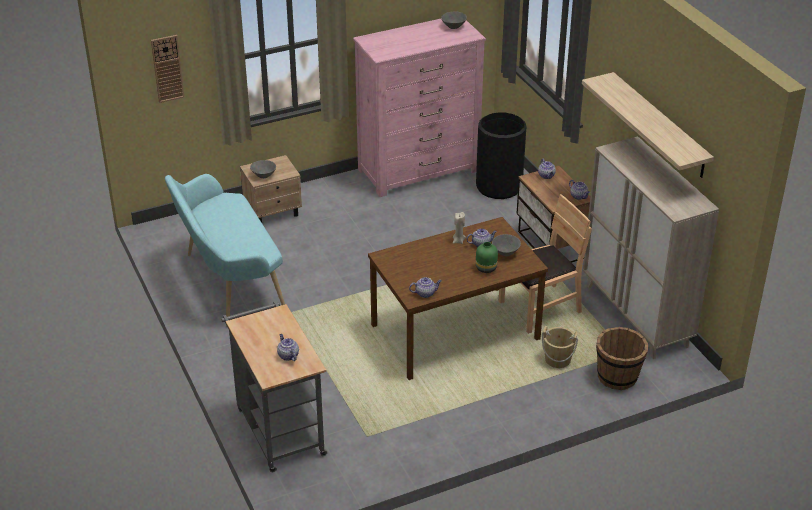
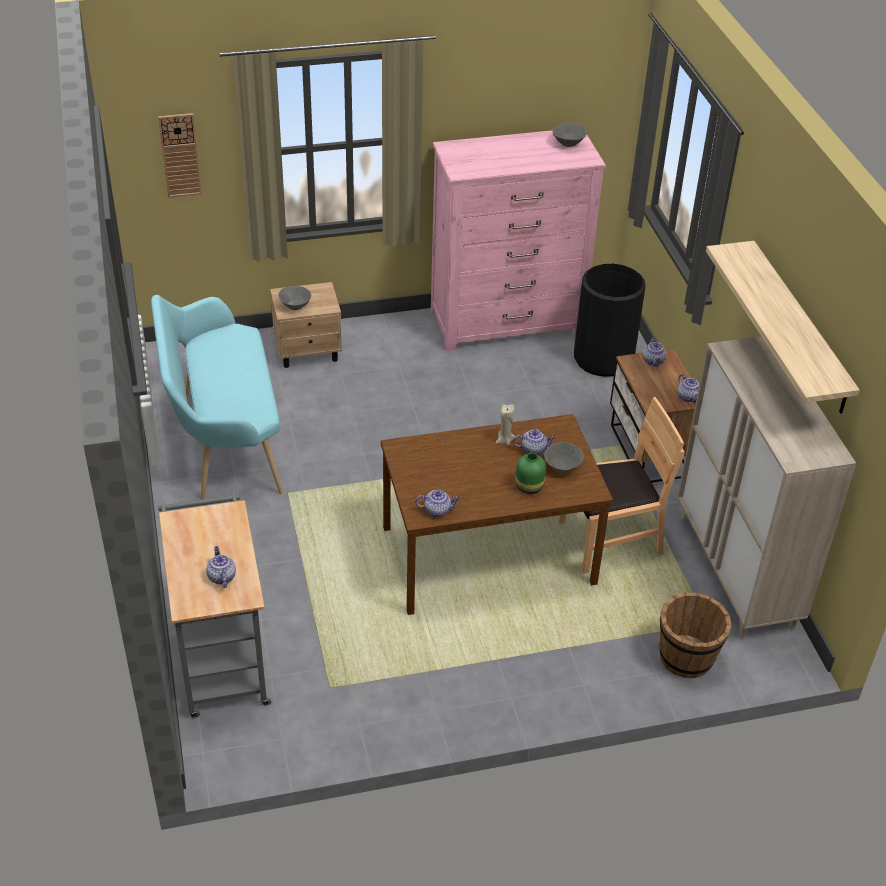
camera: 10 degrees right, 5 degrees up
beige bucket [542,326,578,368] -> none

